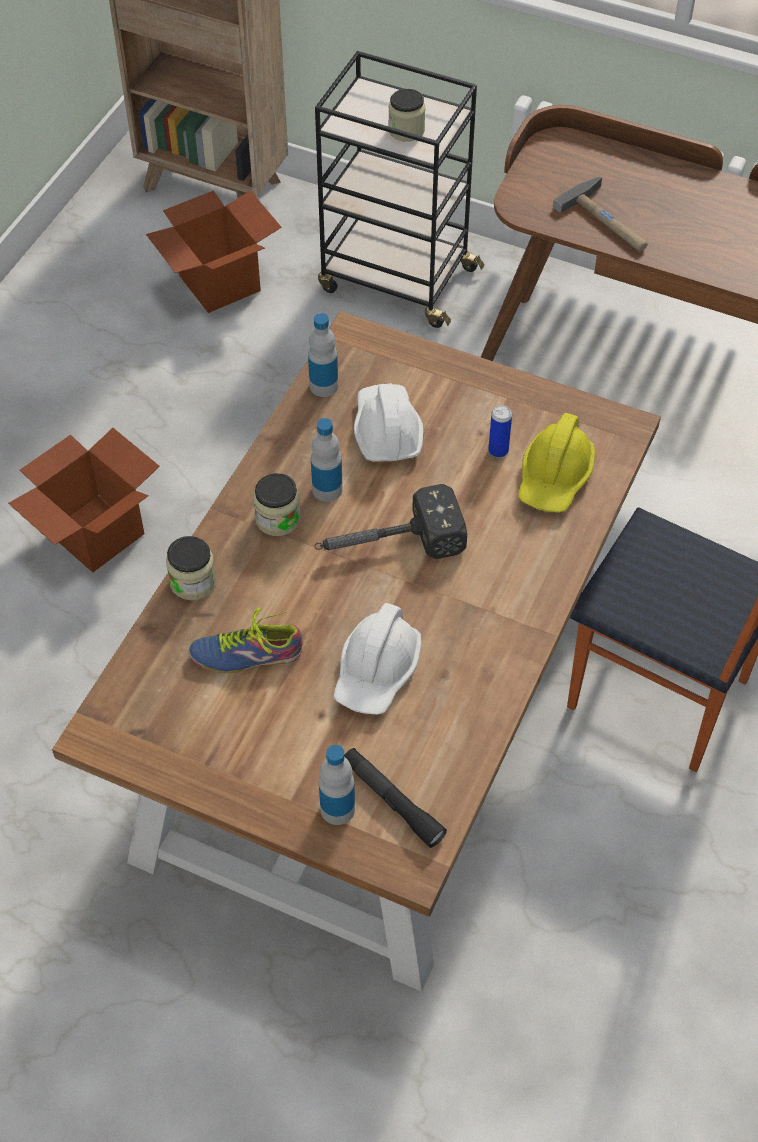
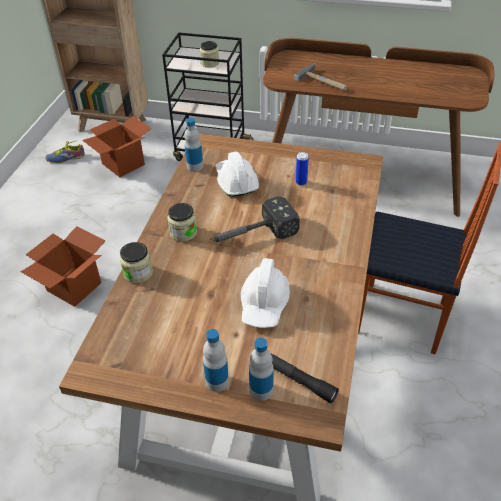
camera: 10 degrees left, 10 degrees down
shoe [188,607,303,674] -> shoe moved to [45,140,85,163]
bottle [311,418,343,502] -> bottle moved to [203,329,229,392]
yellow hard hat [518,413,595,513] -> none

